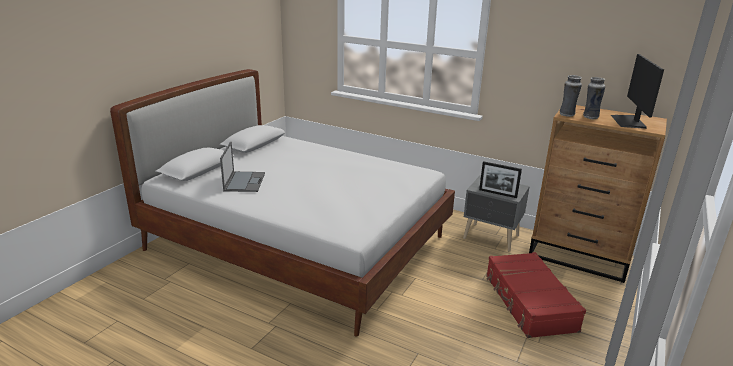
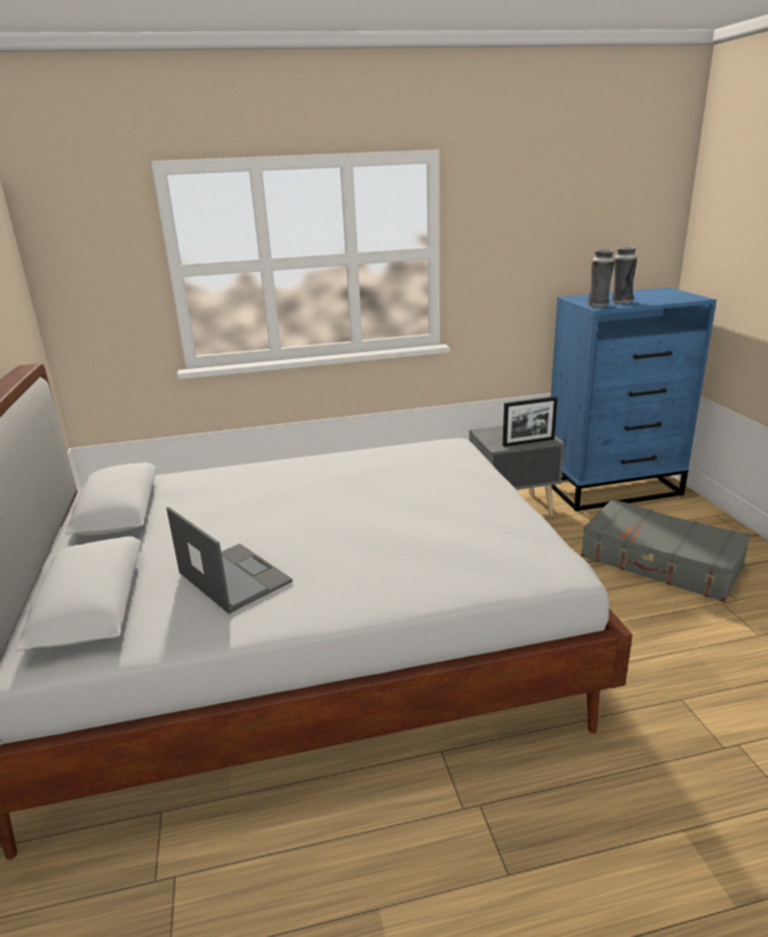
camera: 40 degrees left, 0 degrees up
red suitcase [486,252,586,338] -> grey suitcase [581,499,751,602]
brown dresser [529,105,667,283] -> blue dresser [551,287,717,511]
monitor [611,54,664,129] -> none

